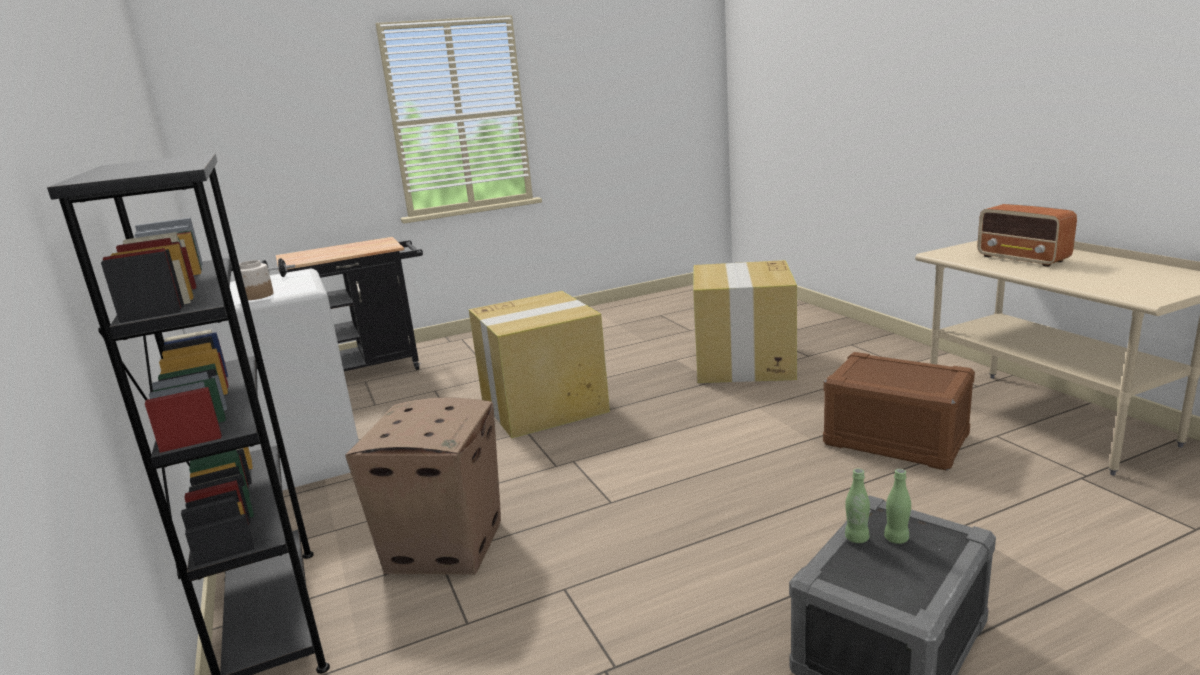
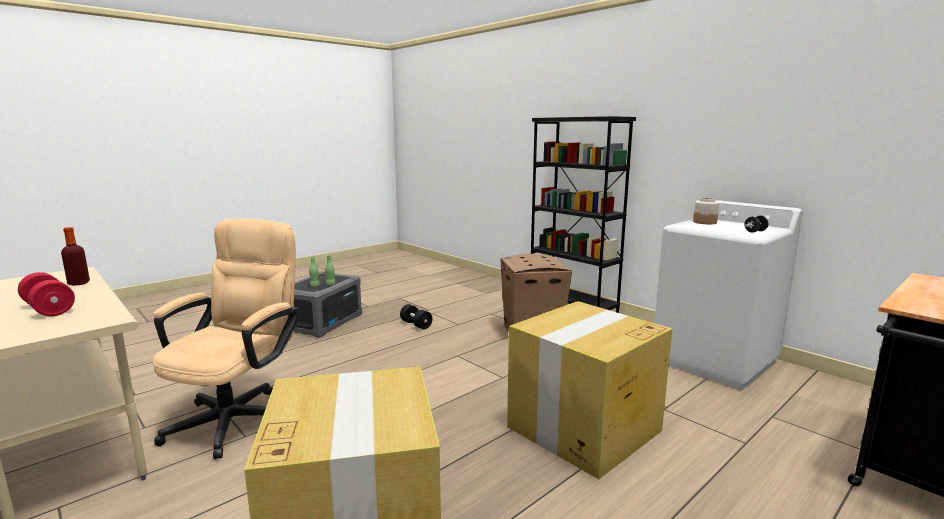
camera: 160 degrees right, 5 degrees down
brown storage box [823,352,975,471] -> beige office chair [153,219,301,459]
radio [977,204,1077,267] -> red dumbbell [18,272,75,316]
none -> bottle [61,227,90,286]
none -> black dumbbell [400,304,432,329]

